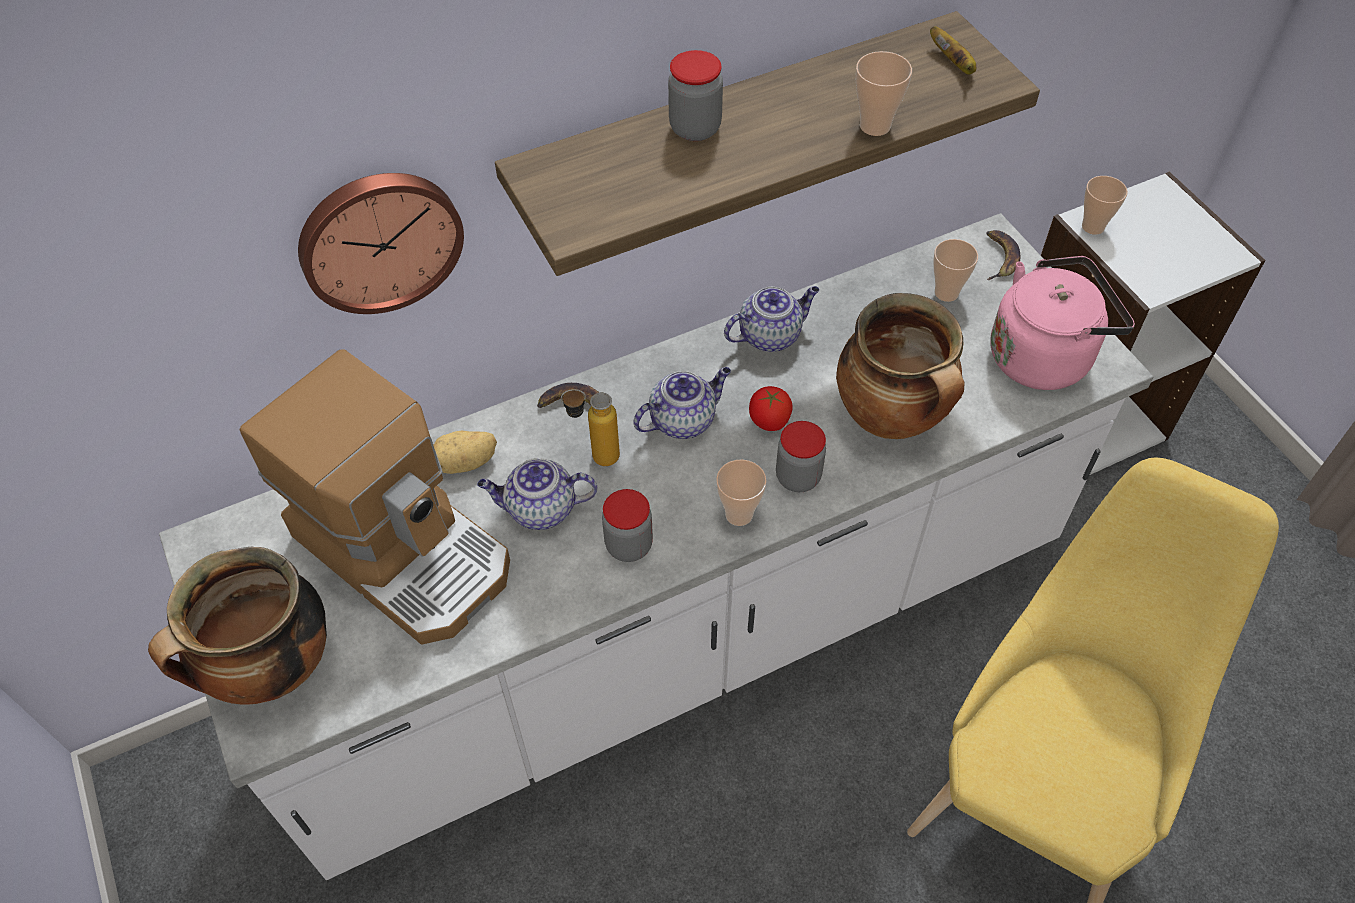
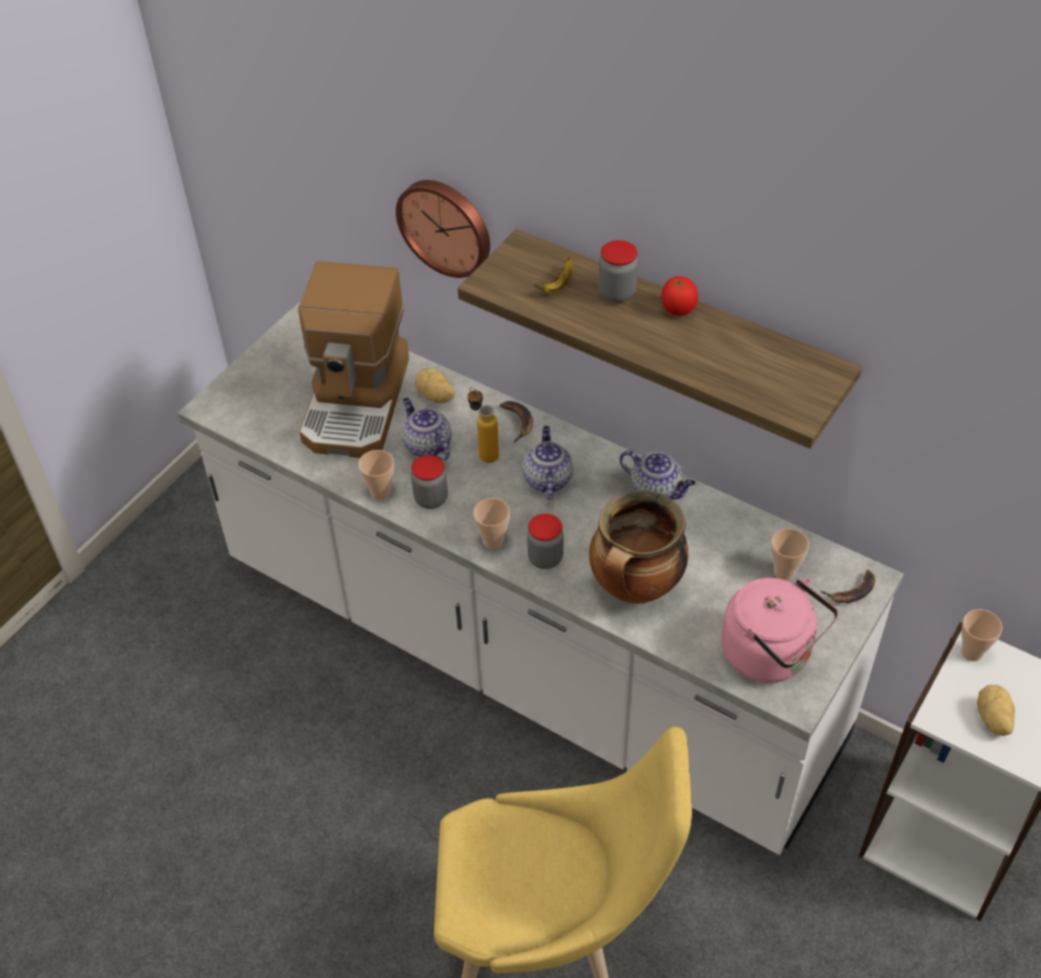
camera: 60 degrees right, 5 degrees down
cooking pot [148,547,327,705] -> none
teapot [633,367,731,439] -> teapot turned 120 degrees counterclockwise [522,426,574,500]
tomato [749,386,793,431] -> tomato moved to [661,276,698,316]
cup [856,51,912,136] -> cup moved to [358,450,394,500]
banana [930,26,976,75] -> banana moved to [534,257,573,294]
none -> potato [977,685,1015,736]

